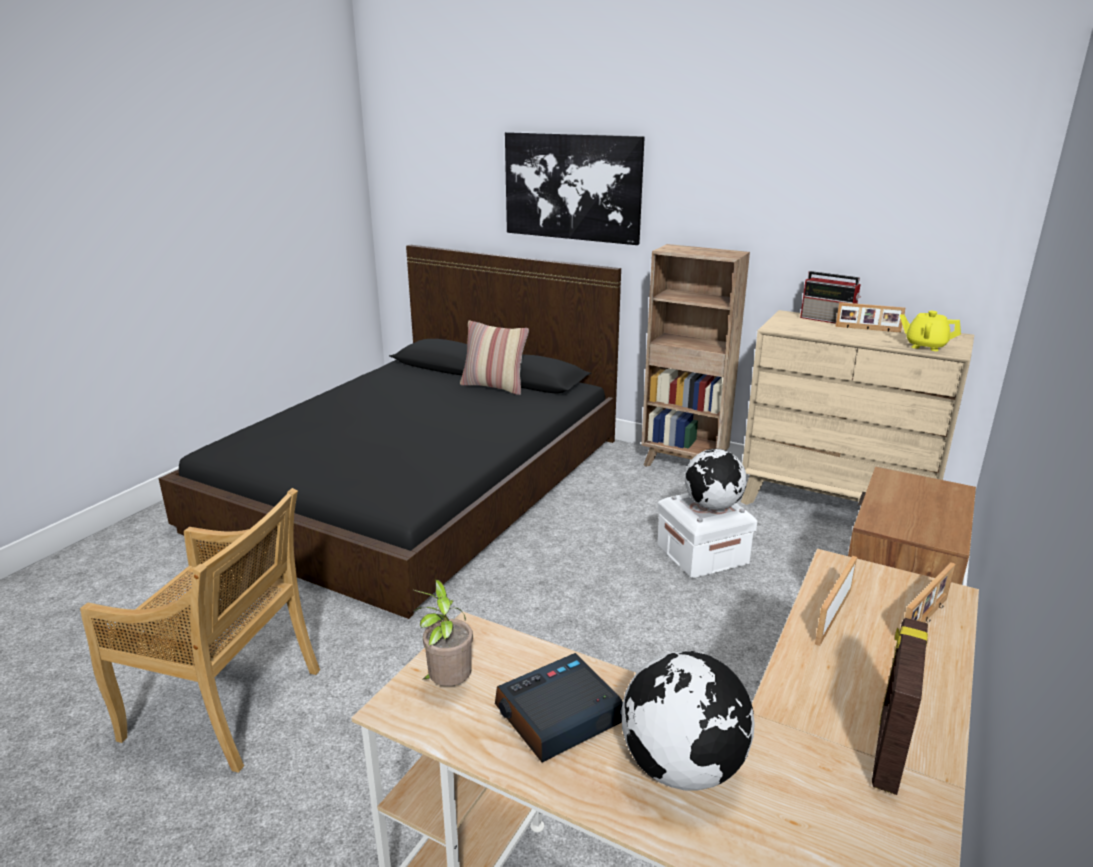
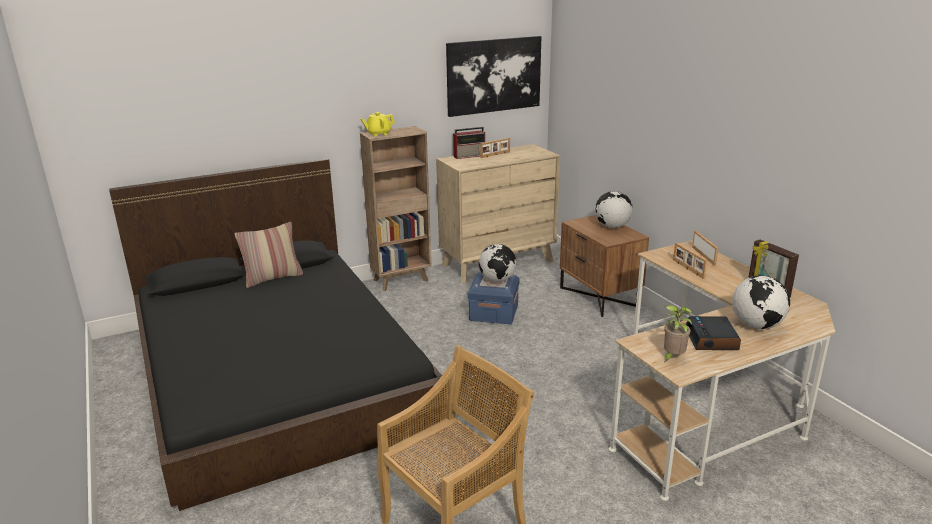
camera: 55 degrees left, 0 degrees up
picture [505,132,645,245] -> picture moved to [446,36,541,117]
white storage box [657,493,758,578] -> blue storage box [468,272,519,325]
yellow teapot [900,311,961,351] -> yellow teapot moved to [361,112,395,137]
none -> globe [595,191,633,228]

